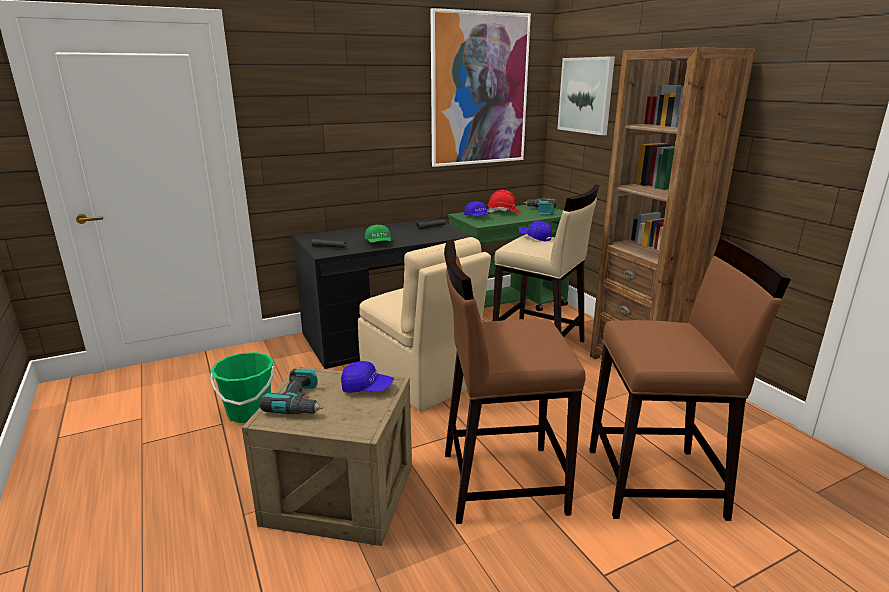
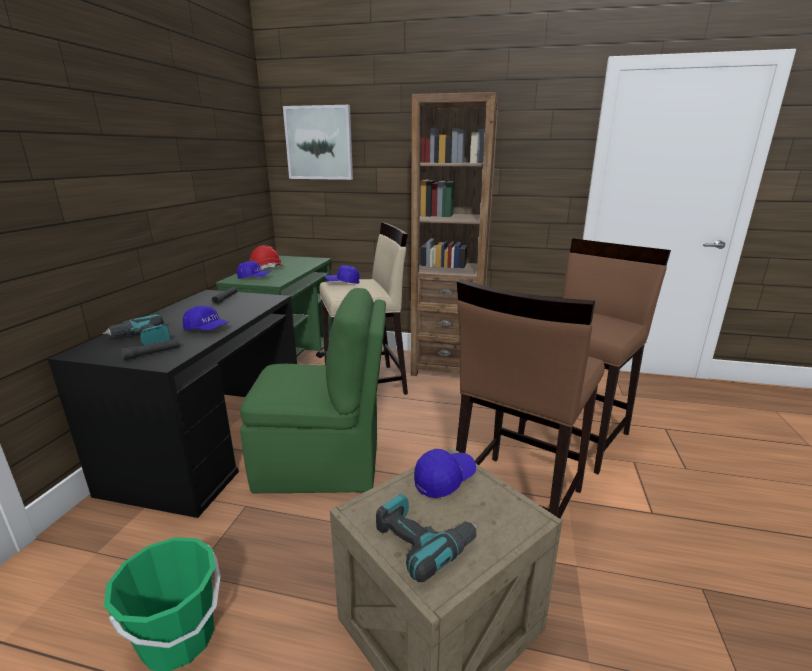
camera: 50 degrees left, 0 degrees up
beige chair [358,237,491,411] -> green chair [240,288,386,494]
green cap [365,224,391,243] -> blue cap [183,306,229,330]
picture [430,8,531,167] -> none
power drill [524,198,557,215] -> power drill moved to [103,314,170,345]

